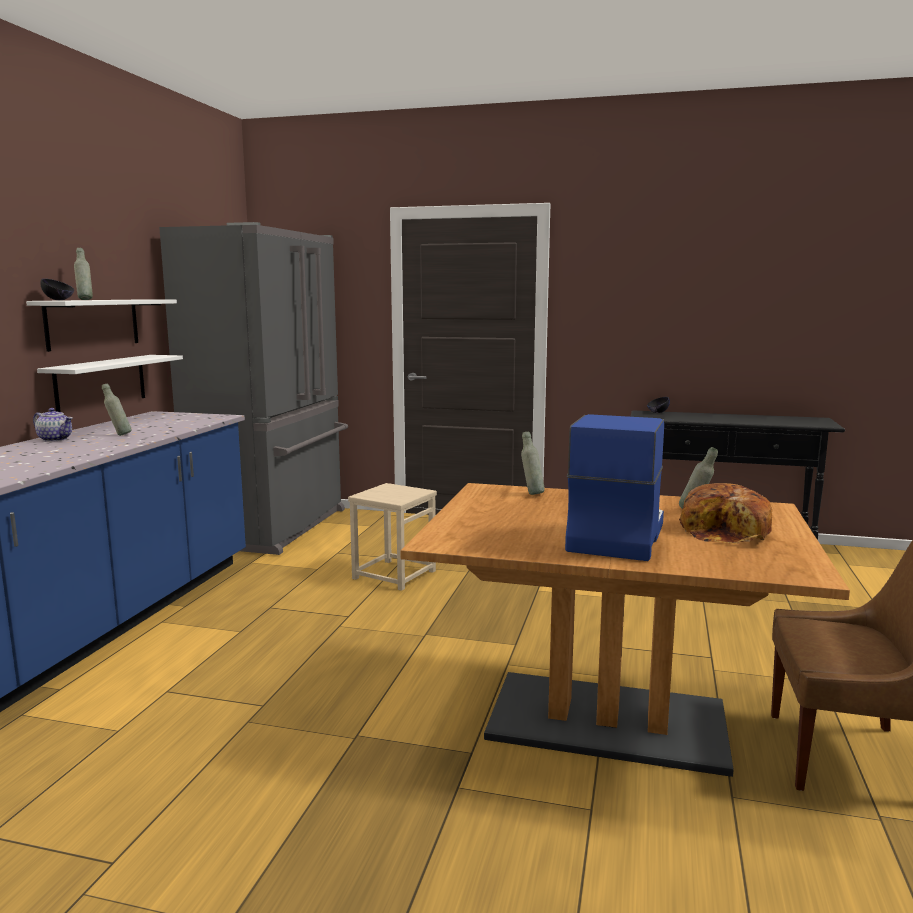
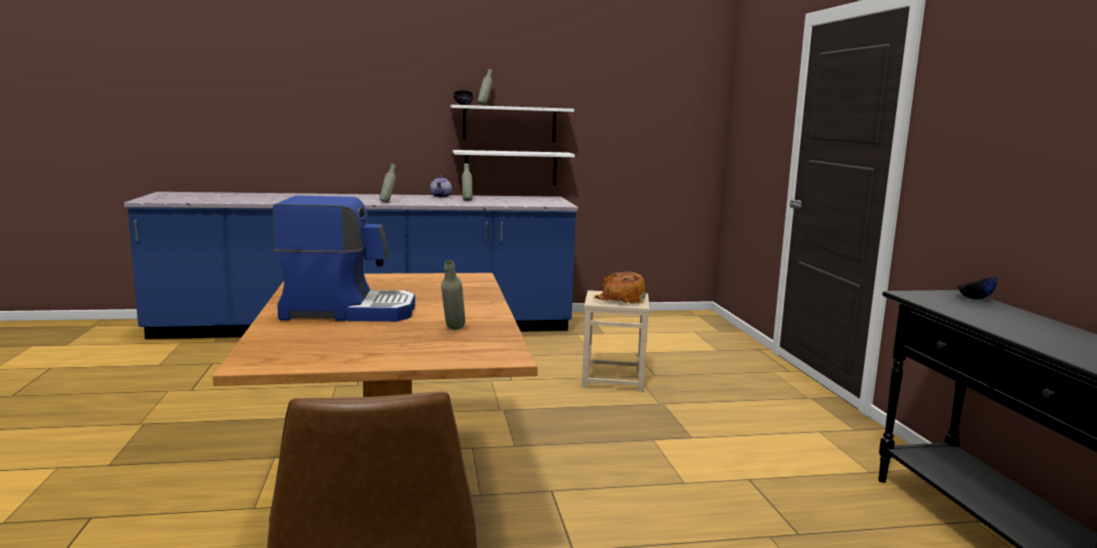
camera: 65 degrees right, 0 degrees up
grey fridge [159,222,348,555] -> none
grey bottle [521,432,545,495] -> grey bottle moved to [379,164,396,203]
bread [679,483,772,544] -> bread moved to [593,271,646,304]

